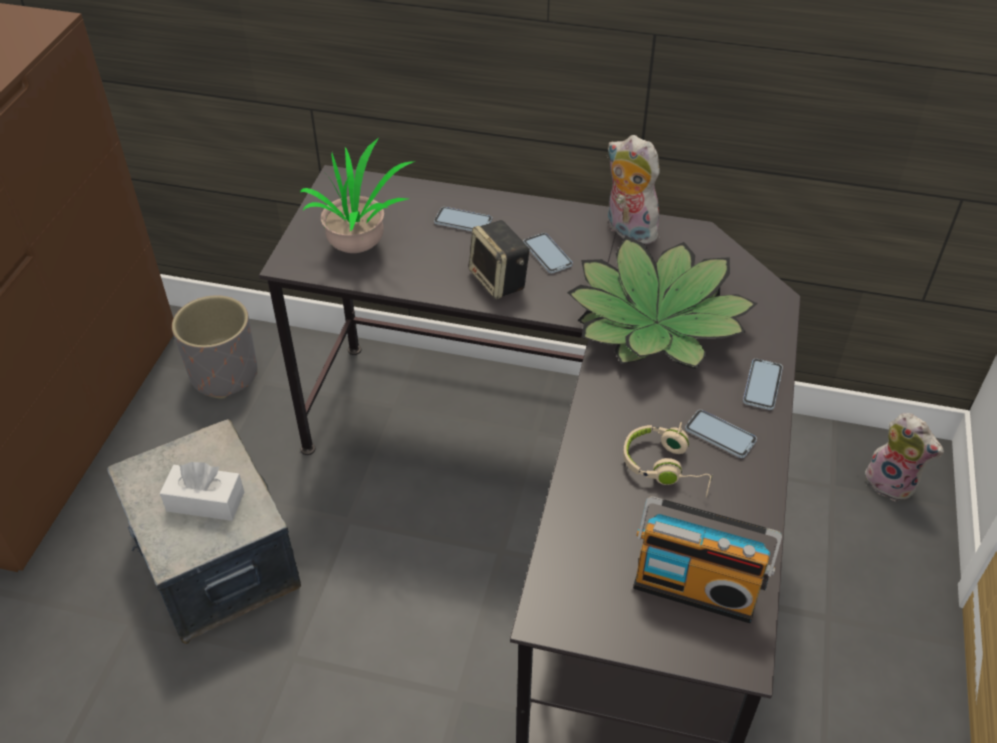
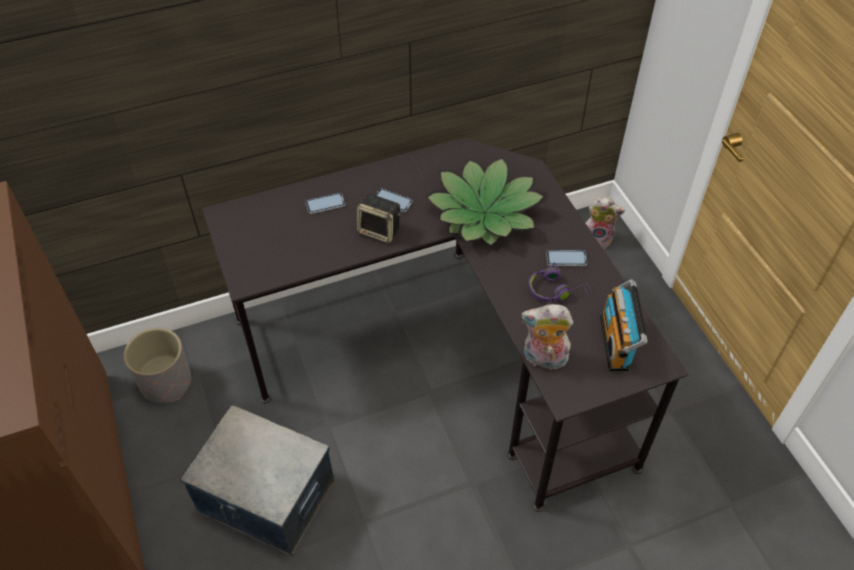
camera: 35 degrees left, 5 degrees up
white tissue box [160,462,244,521] -> none
potted plant [300,138,415,253] -> none
plush toy [607,135,660,244] -> plush toy moved to [521,304,573,369]
beige headphones [623,422,712,498] -> purple headphones [528,262,591,302]
radio [633,496,782,623] -> radio turned 105 degrees clockwise [600,279,647,371]
phone [743,359,783,410] -> none

